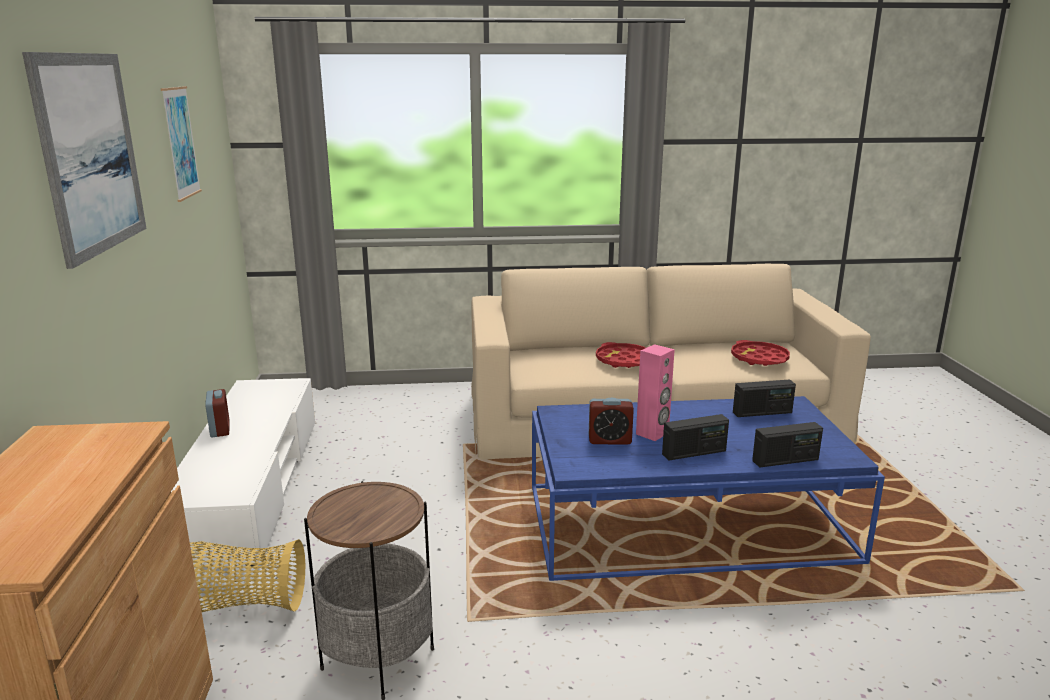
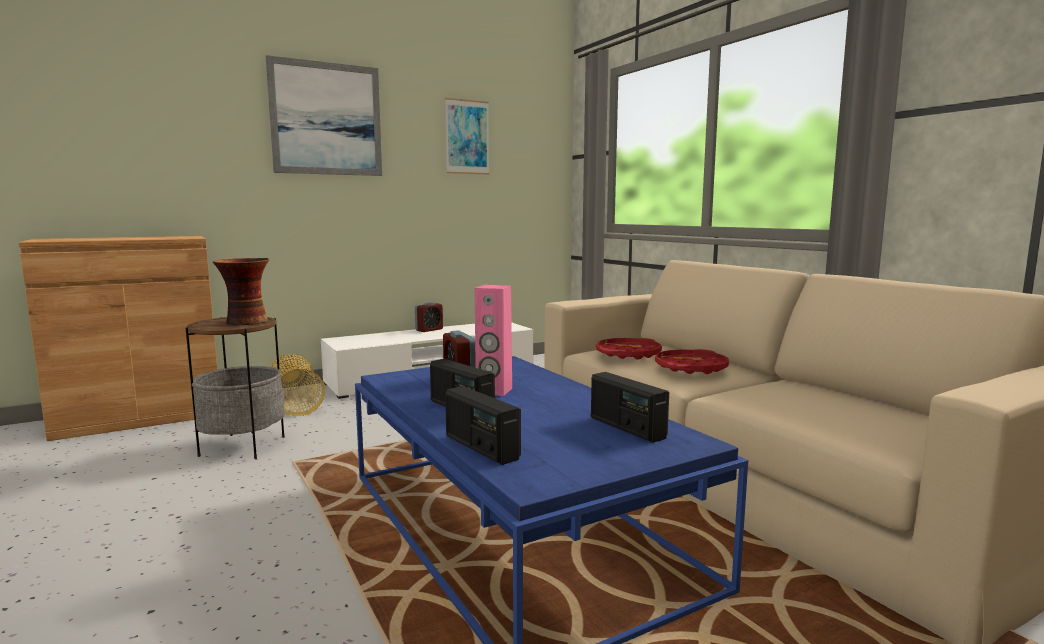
camera: 65 degrees right, 10 degrees down
red tray [731,340,790,366] -> red tray moved to [596,338,662,360]
none -> vase [213,258,269,325]

